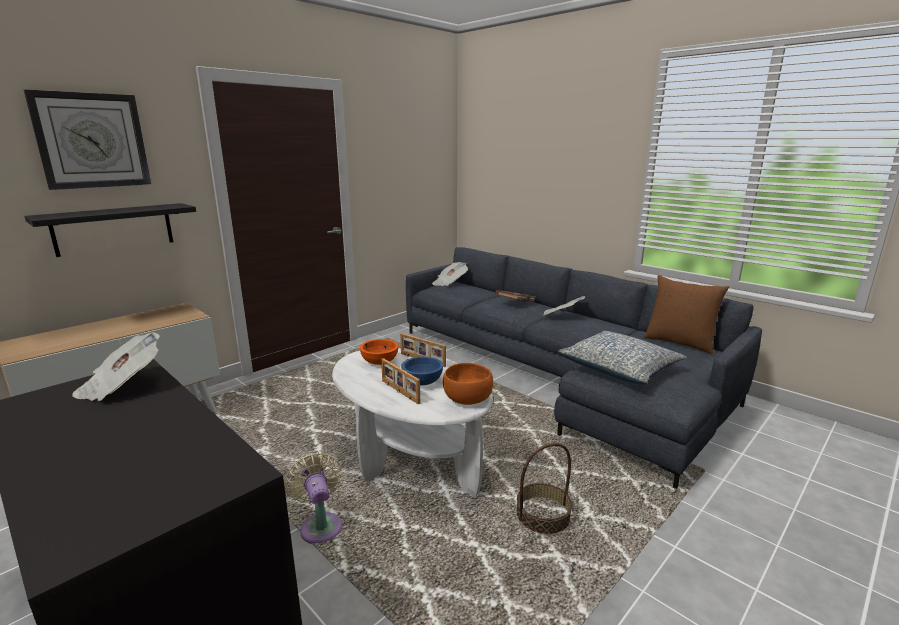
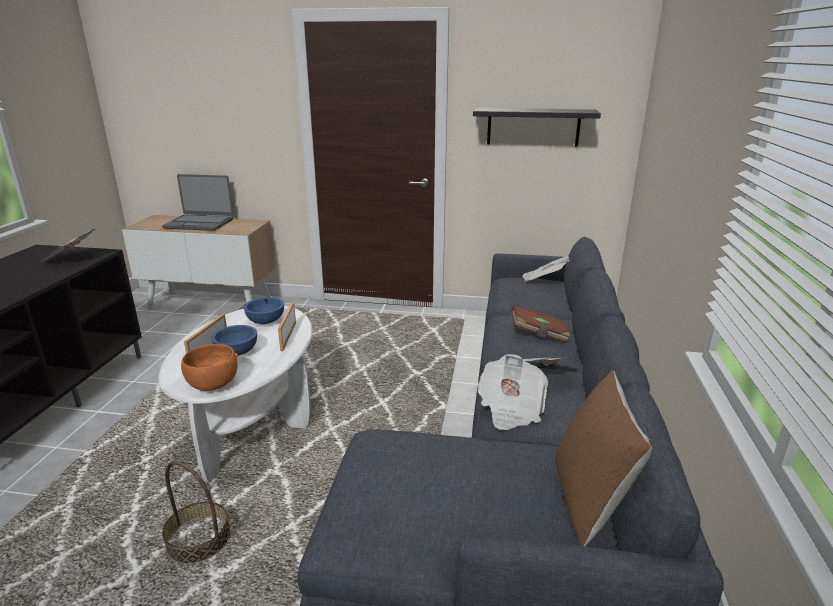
camera: 55 degrees right, 5 degrees up
wall clock [24,89,151,190] -> none
black shelf [24,203,196,257] -> black shelf moved to [473,108,601,147]
beige fan [285,452,342,544] -> none
orange bowl [360,339,398,365] -> blue bowl [243,297,284,324]
pillow [558,331,686,385] -> none
none -> laptop [162,174,234,231]
none -> newspaper [477,354,548,430]

